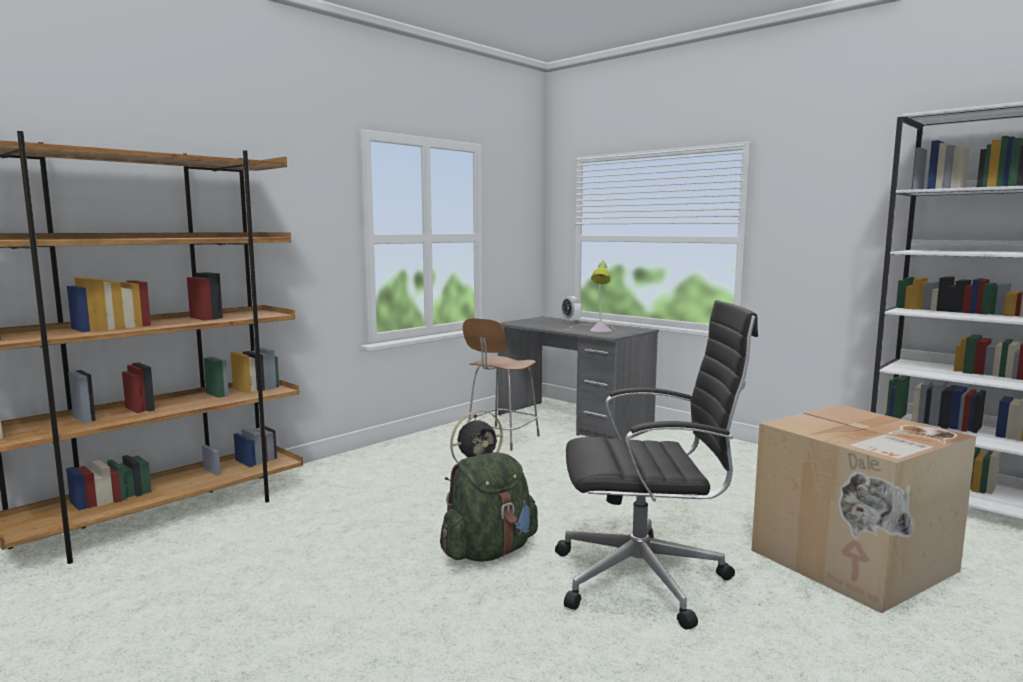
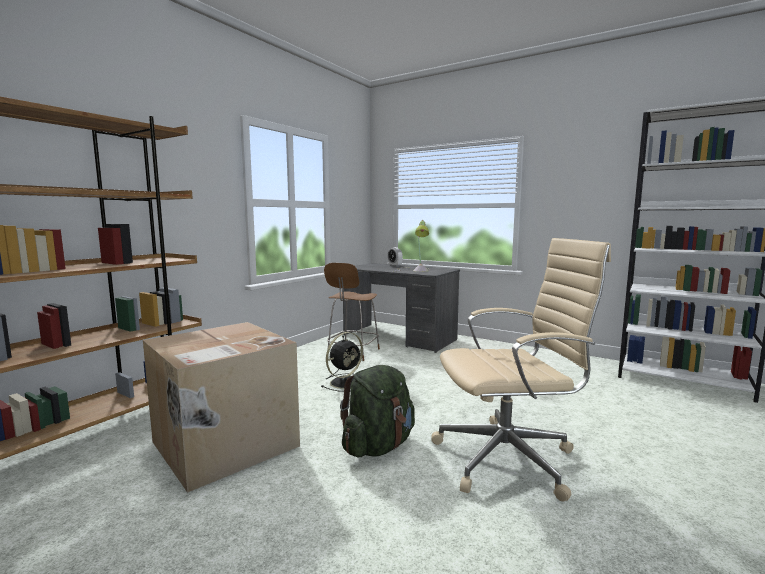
camera: 10 degrees left, 0 degrees up
black office chair [555,300,758,630] -> beige office chair [431,238,611,501]
cardboard box [752,405,976,613] -> cardboard box moved to [143,322,300,493]

